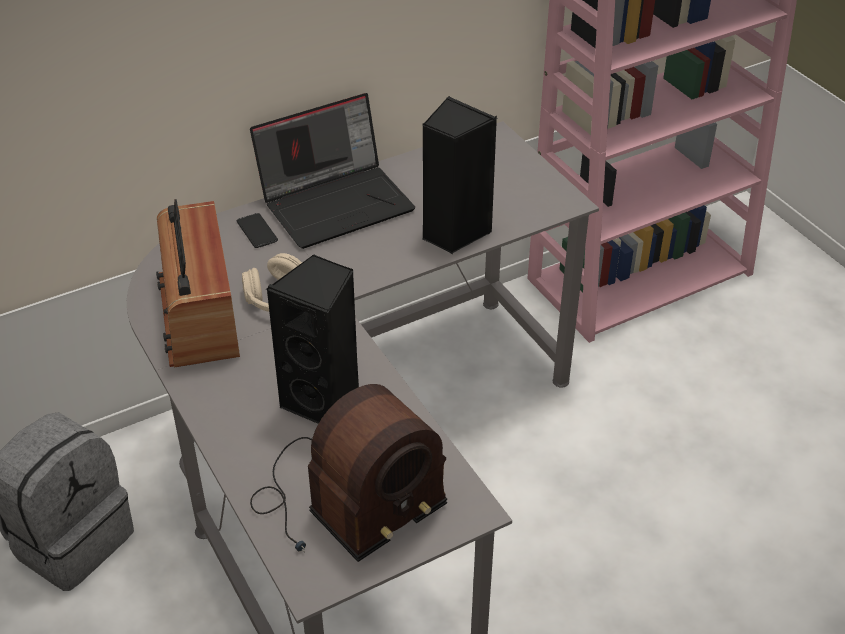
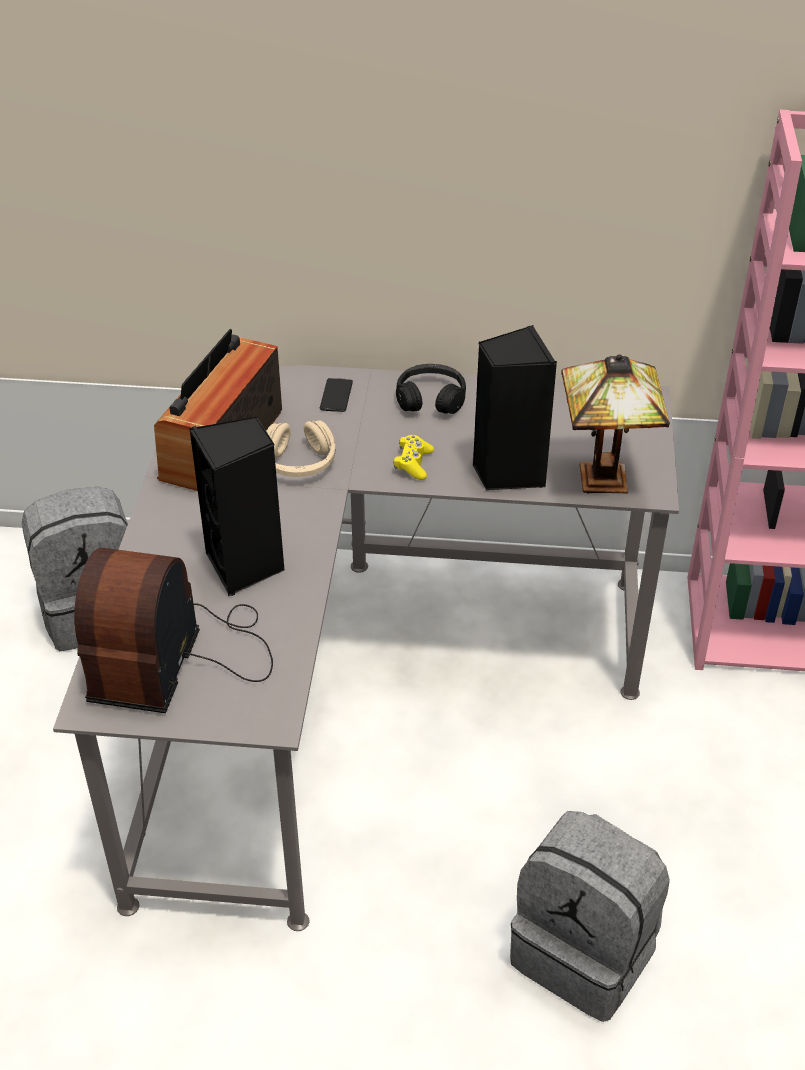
camera: 35 degrees right, 0 degrees up
laptop [250,93,415,249] -> black headphones [396,364,466,414]
radio [250,384,447,562] -> radio turned 105 degrees clockwise [74,548,273,713]
none -> yellow game controller [394,435,434,480]
none -> grey backpack [510,811,670,1022]
none -> table lamp [561,354,670,494]

